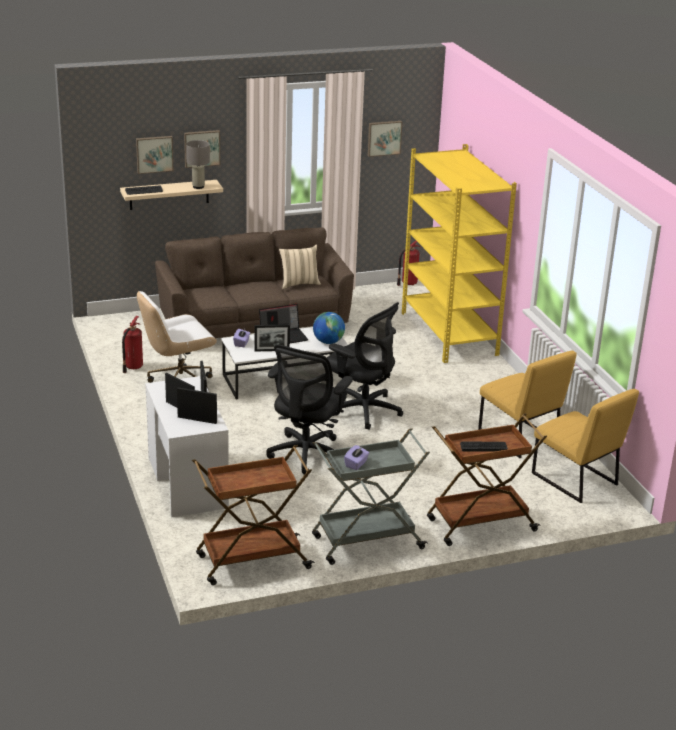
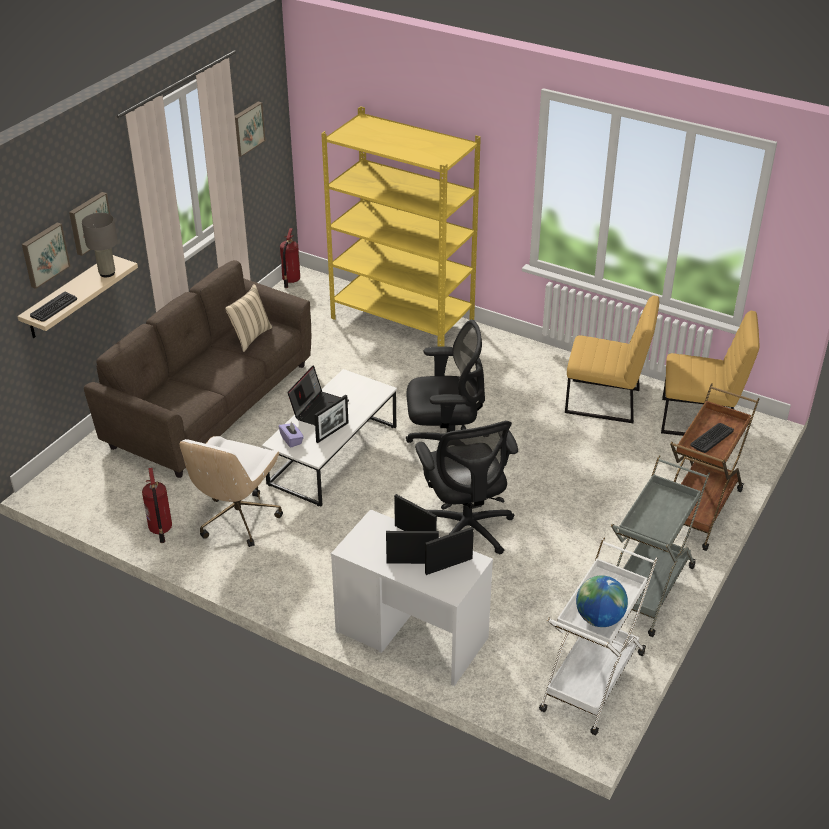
camera: 40 degrees left, 10 degrees up
brown cart [192,445,315,585] -> white cart [539,538,658,736]
globe [313,312,345,344] -> globe moved to [576,575,628,627]
purple tissue box [344,445,369,470] -> none

